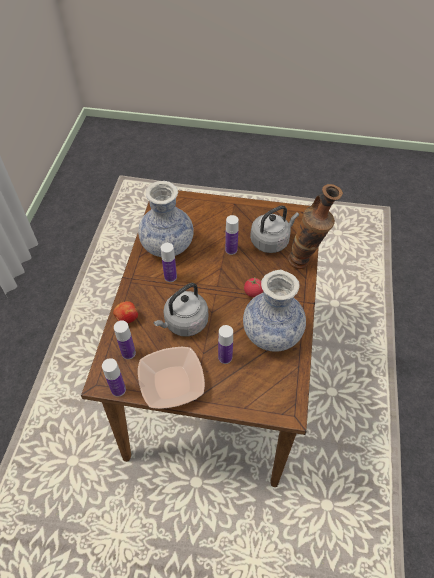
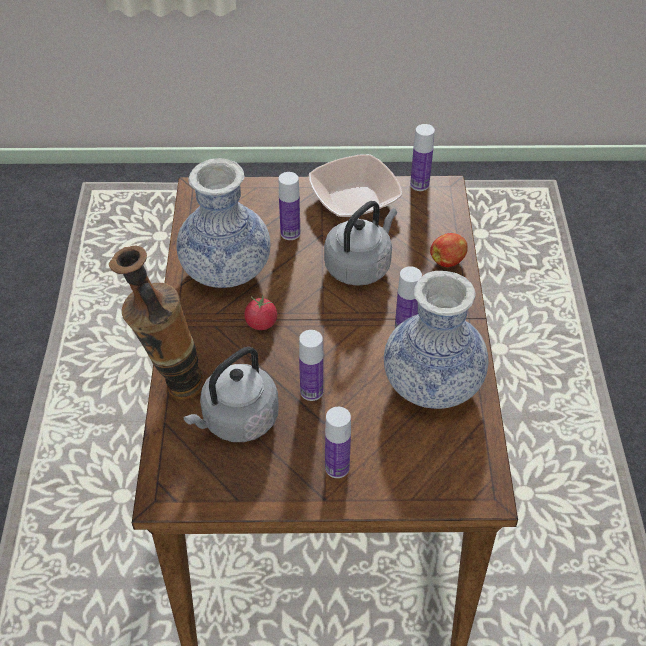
camera: 170 degrees right, 5 degrees down
bottle [114,320,136,359] -> bottle moved to [325,407,351,478]

